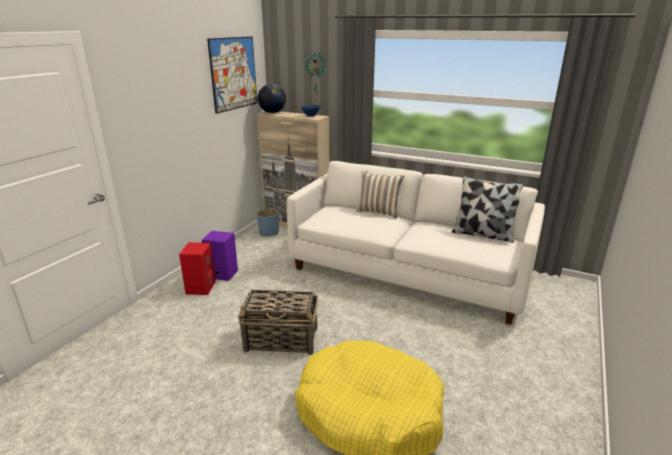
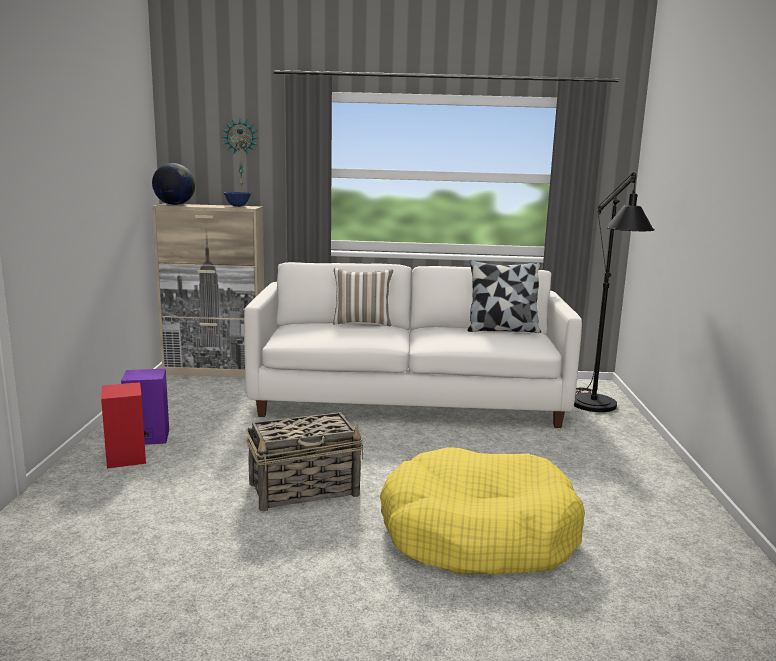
camera: 25 degrees left, 10 degrees down
picture [207,37,257,114] -> none
blue planter [257,209,279,236] -> none
none -> black floor lamp [574,172,655,412]

